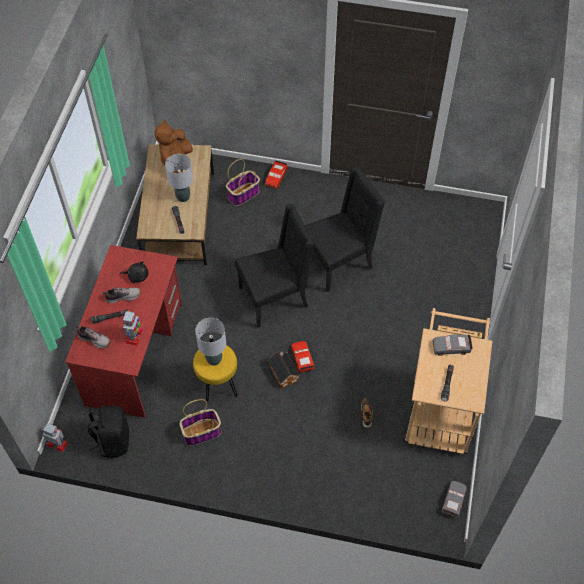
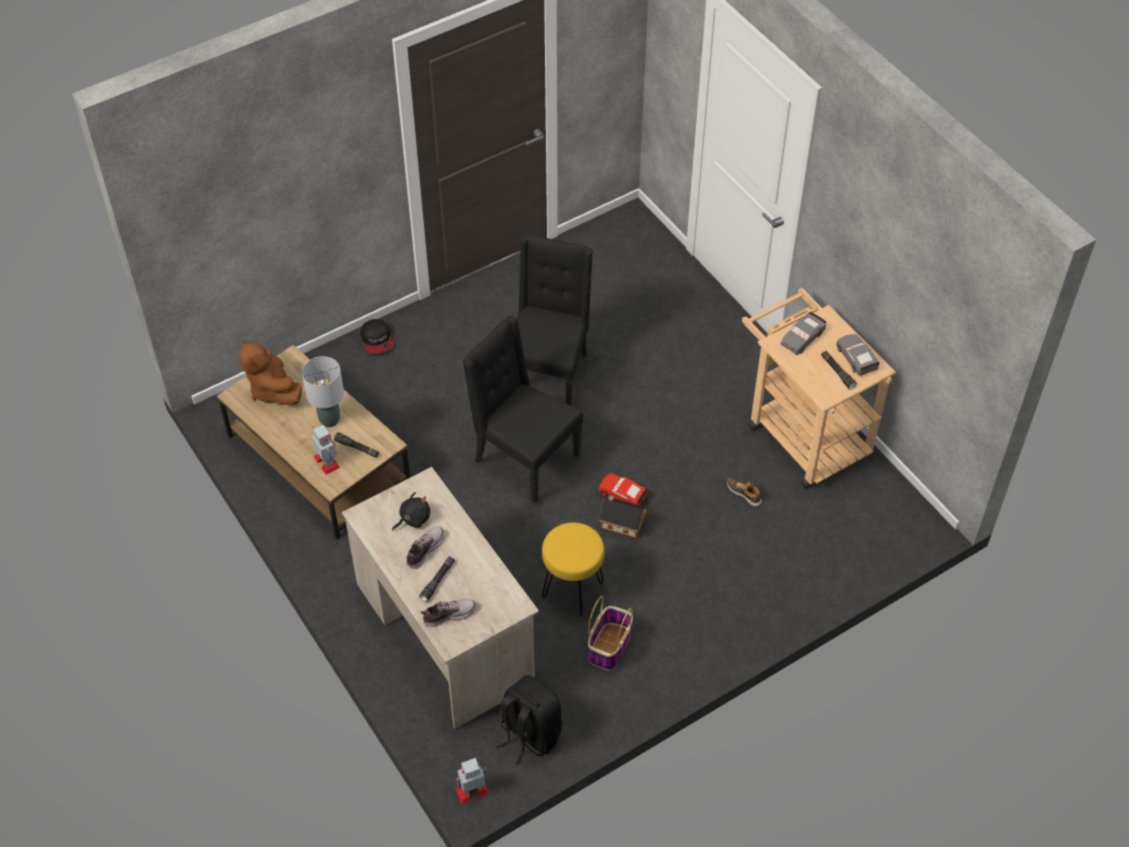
camera: 45 degrees left, 5 degrees down
red desk [65,245,182,418] -> beige desk [342,467,539,729]
toy robot [123,309,143,346] -> toy robot moved to [312,425,340,475]
grey table lamp [195,318,226,366] -> none
basket [226,159,260,206] -> none
black chair [235,204,314,328] -> black chair turned 75 degrees counterclockwise [463,316,583,503]
red toy car [265,161,287,189] -> cap [360,319,394,354]
grey toy car [441,481,467,518] -> grey toy car moved to [836,334,879,375]

